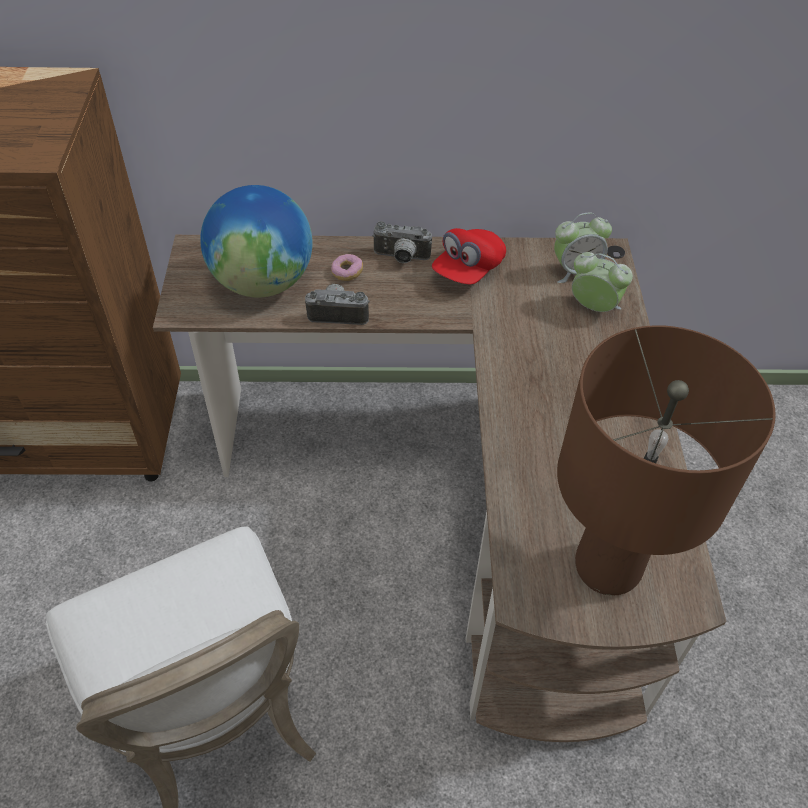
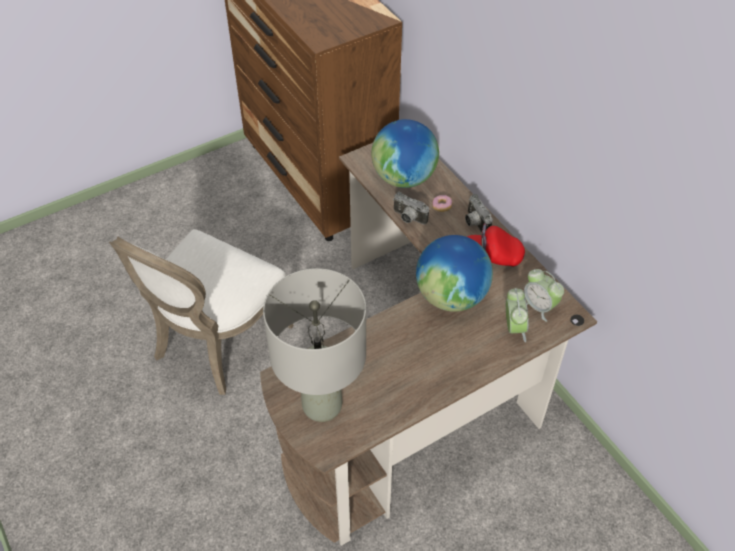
camera: 60 degrees right, 0 degrees up
camera [305,284,370,325] -> camera turned 150 degrees clockwise [393,192,429,225]
brown table lamp [557,325,776,596] -> grey table lamp [263,268,366,422]
none -> globe [416,235,493,312]

